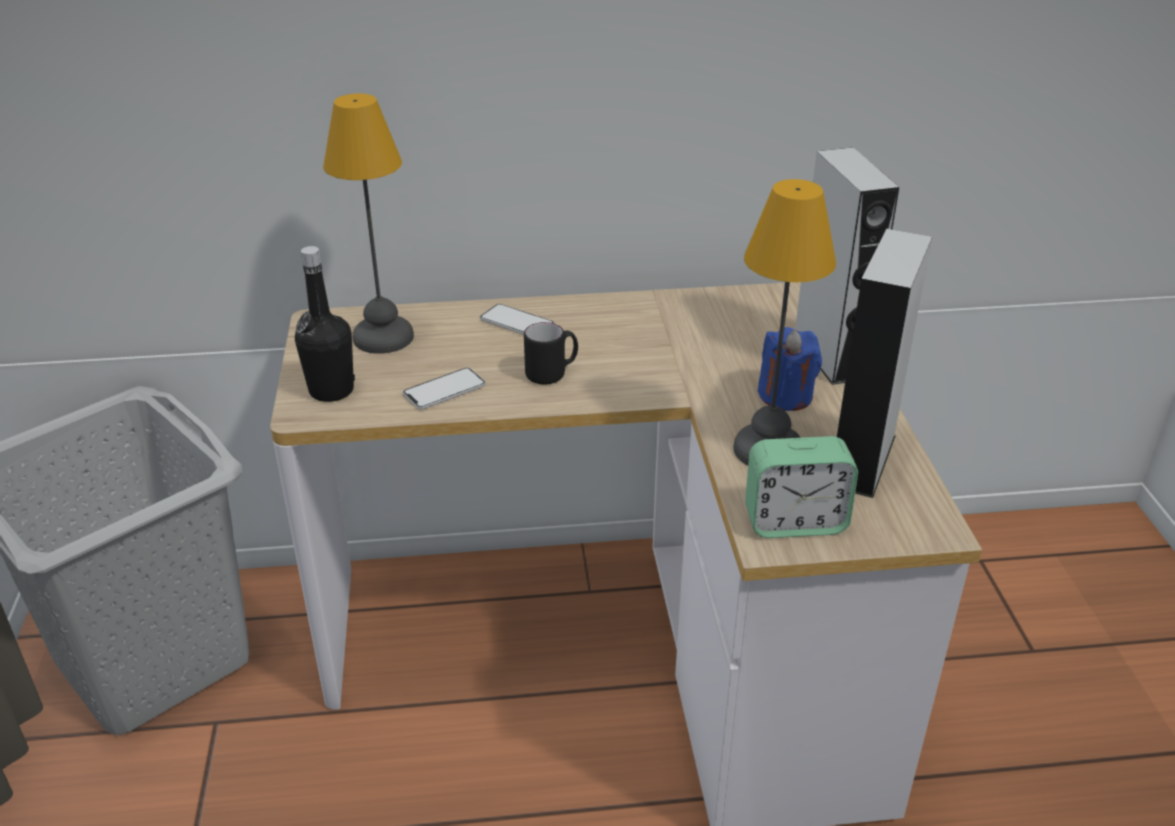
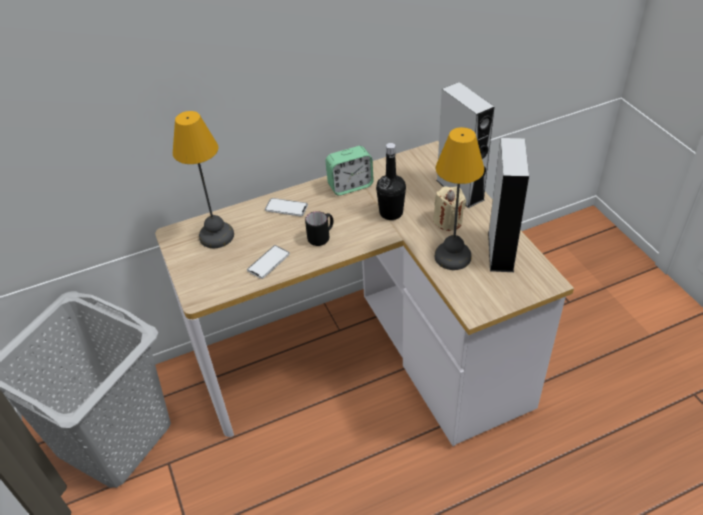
camera: 15 degrees left, 10 degrees up
black bottle [295,246,355,402] -> black bottle moved to [376,143,406,220]
alarm clock [745,436,858,538] -> alarm clock moved to [326,146,374,196]
blue candle [758,327,822,411] -> beige candle [433,186,466,231]

